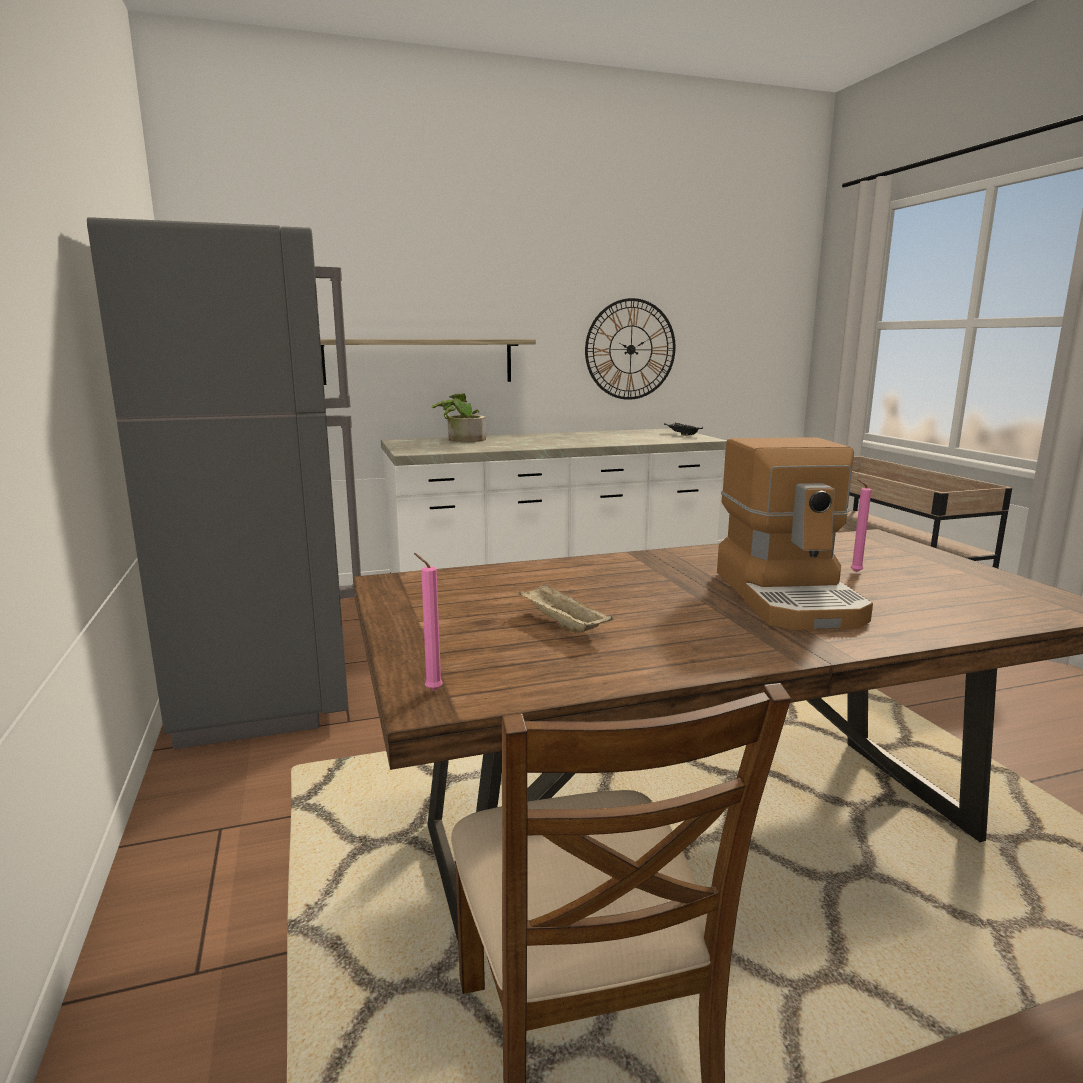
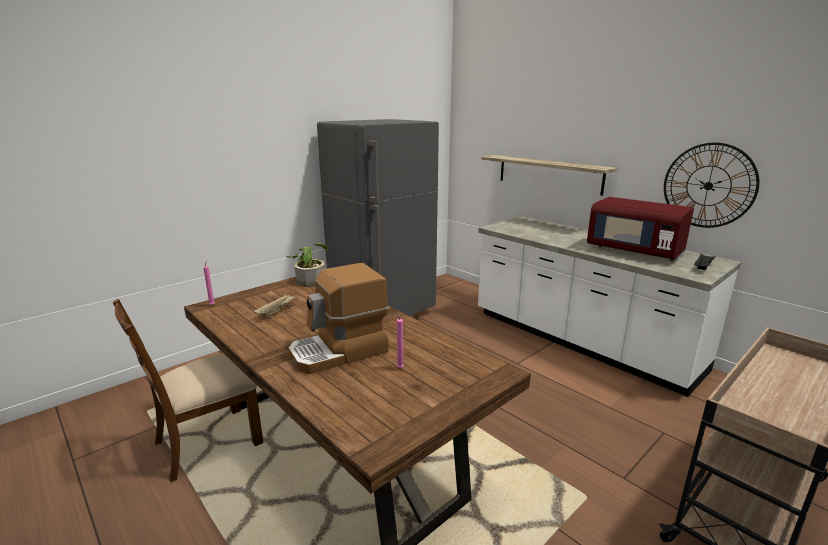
camera: 65 degrees right, 5 degrees up
potted plant [431,393,486,442] -> potted plant moved to [286,243,328,287]
none -> red microwave [587,197,694,261]

